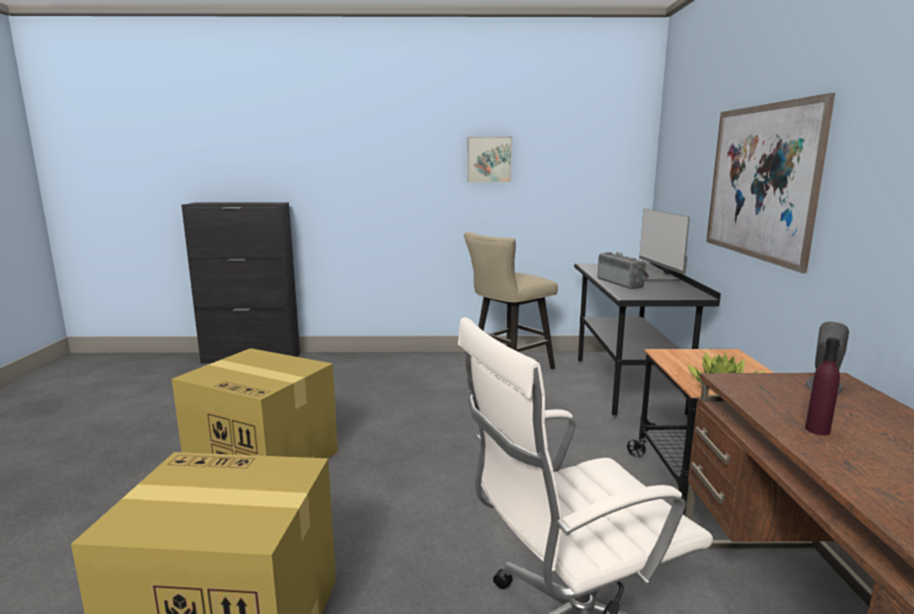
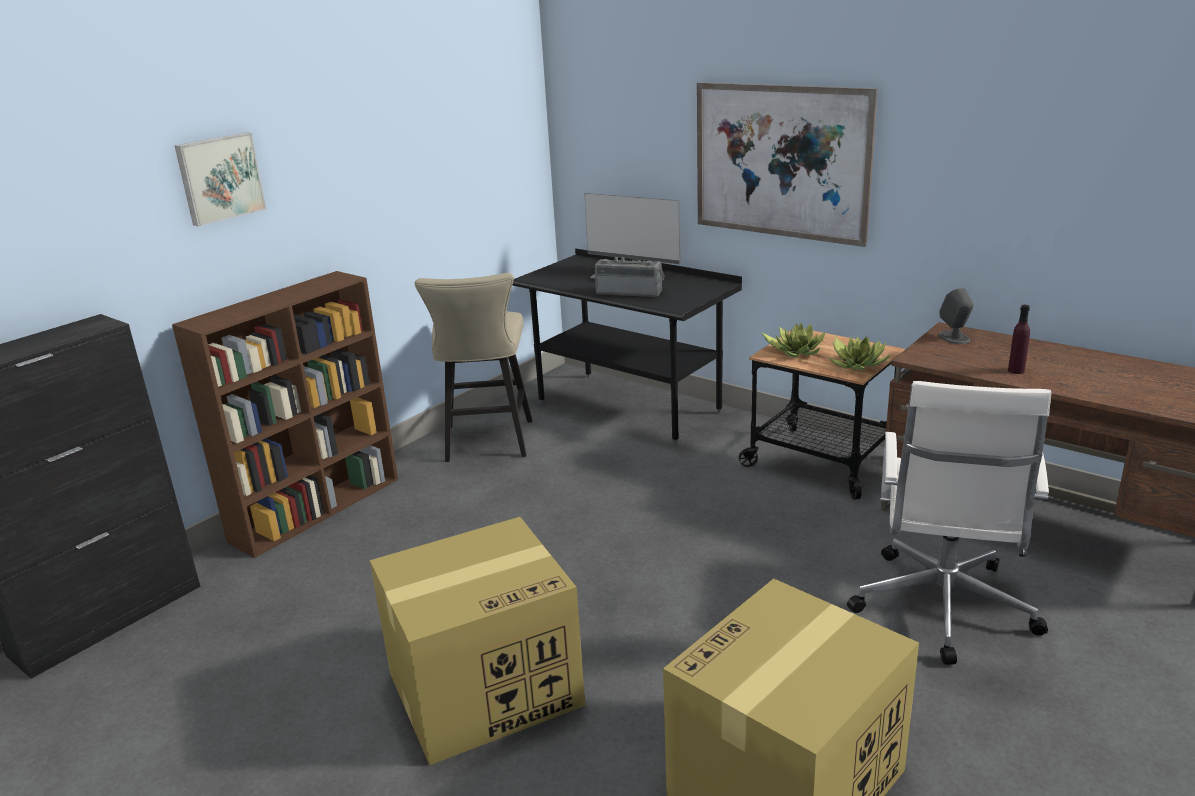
camera: 50 degrees left, 10 degrees up
picture [467,137,512,182] -> picture moved to [175,132,266,226]
none -> brown bookcase [172,271,398,558]
none -> potted plant [762,322,825,357]

